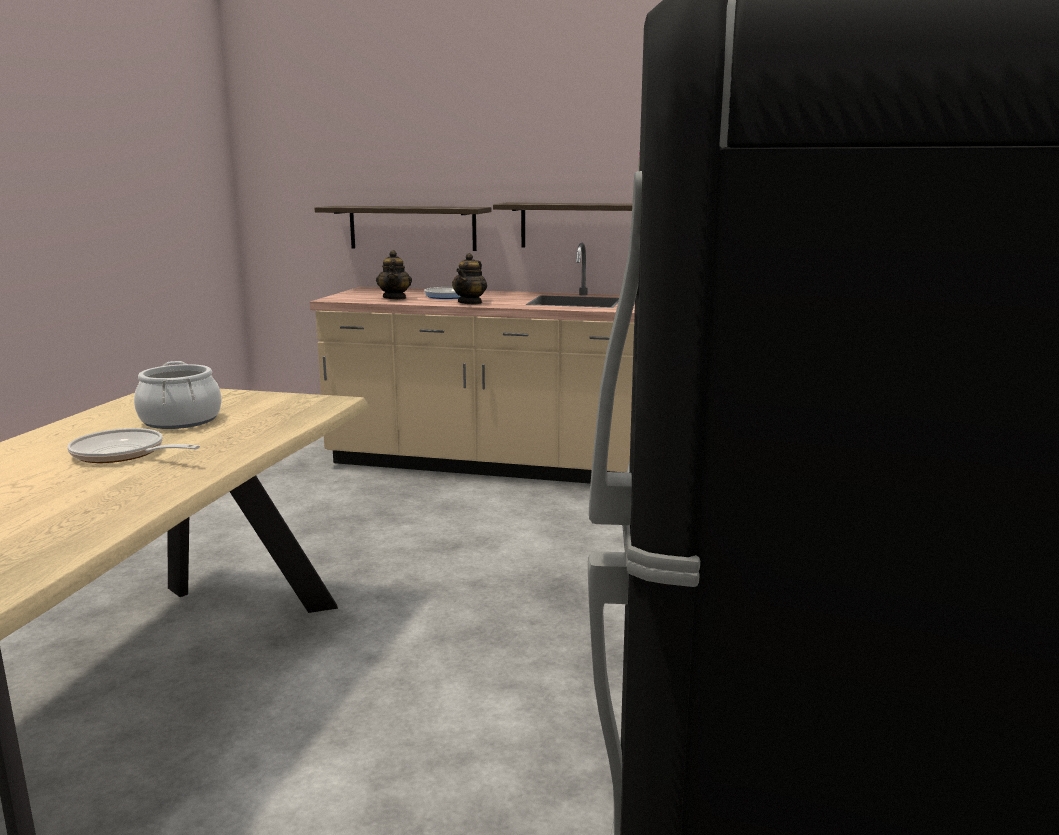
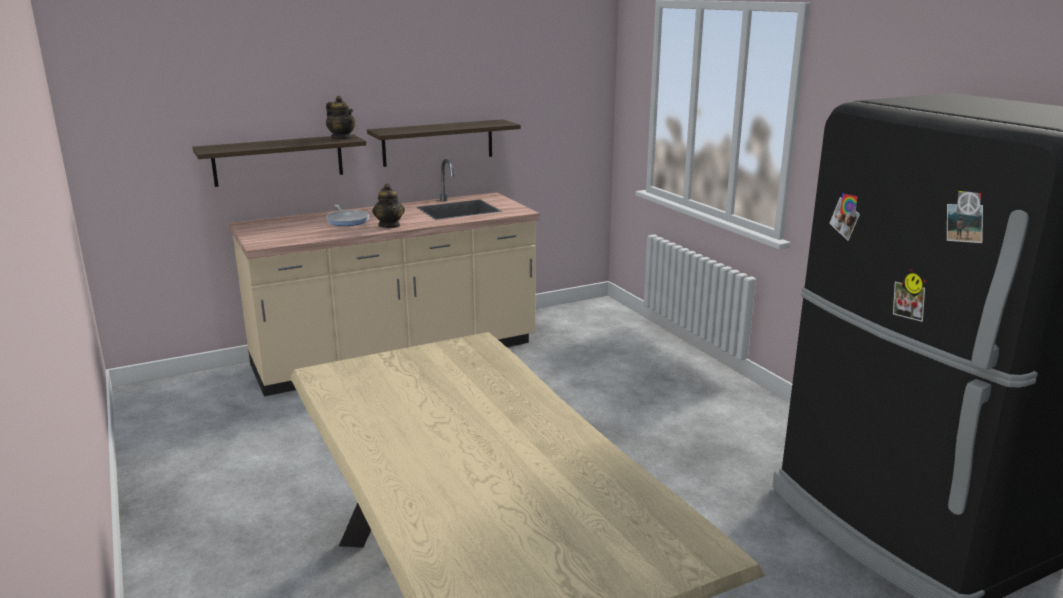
camera: 40 degrees left, 5 degrees up
frying pan [67,428,200,463] -> none
cooking pot [134,361,221,429] -> none
teapot [376,250,412,299] -> teapot moved to [326,96,356,139]

